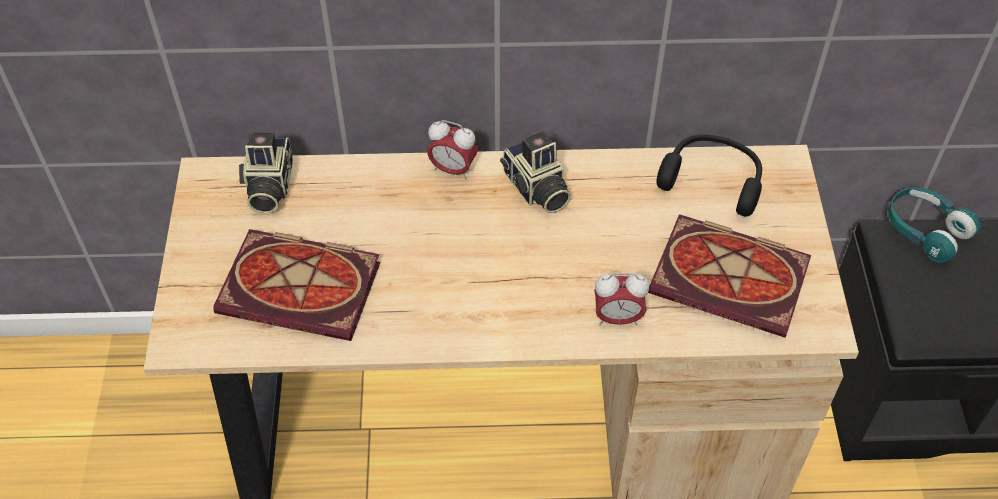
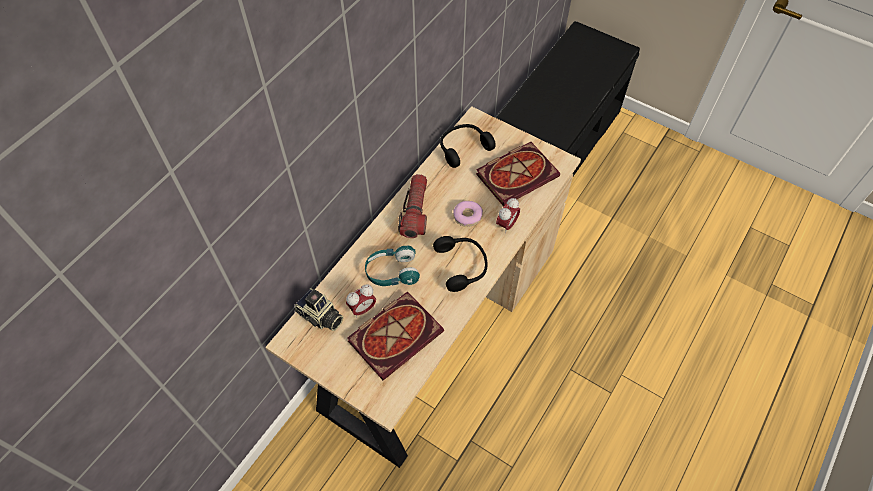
camera: 55 degrees left, 5 degrees up
alarm clock [427,120,478,180] -> alarm clock moved to [346,284,376,318]
camera [500,131,571,213] -> flashlight [398,174,427,238]
turquoise headphones [888,187,981,263] -> turquoise headphones moved to [365,246,420,286]
none -> black headphones [433,236,487,292]
none -> donut [453,201,483,227]

